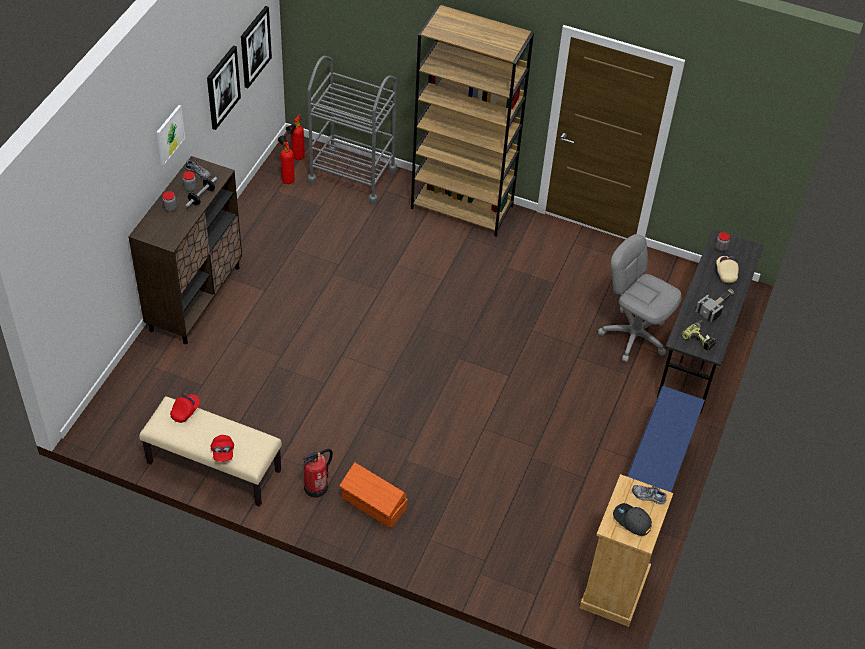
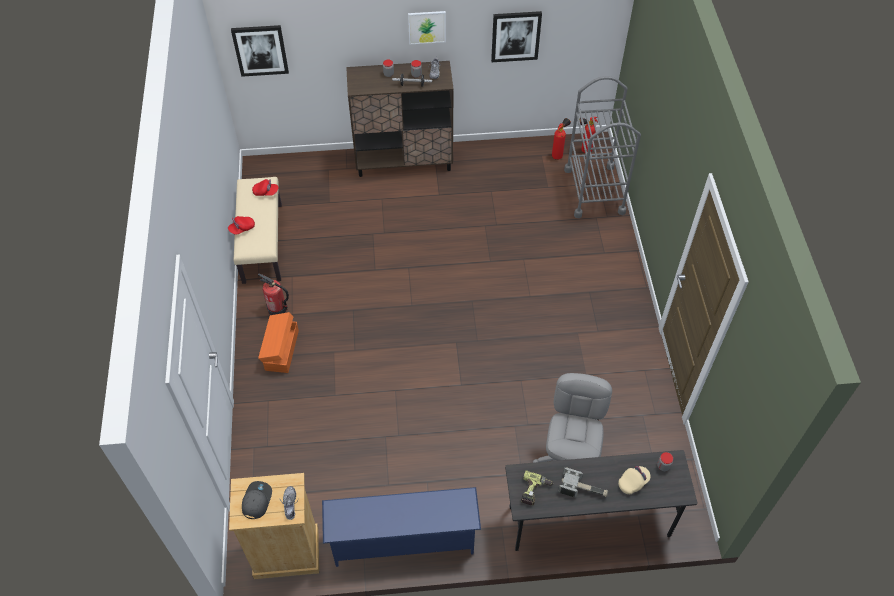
camera: 65 degrees right, 5 degrees up
picture [241,6,272,88] -> picture moved to [231,25,289,77]
brown bookcase [411,5,534,237] -> none

